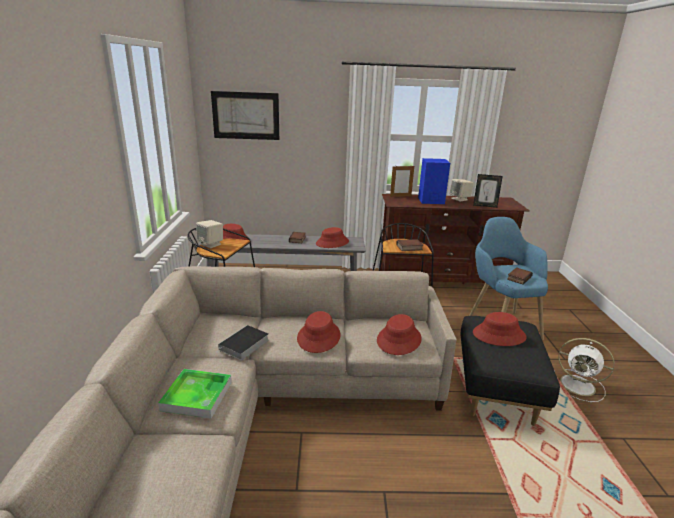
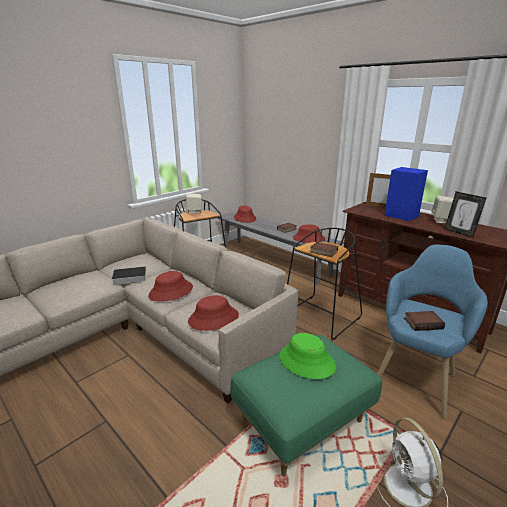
camera: 45 degrees right, 0 degrees up
tray [158,369,232,419] -> none
picture [211,91,279,140] -> none
black ottoman [461,316,560,426] -> green ottoman [230,334,382,476]
red hat [473,312,527,346] -> green hat [280,333,336,379]

